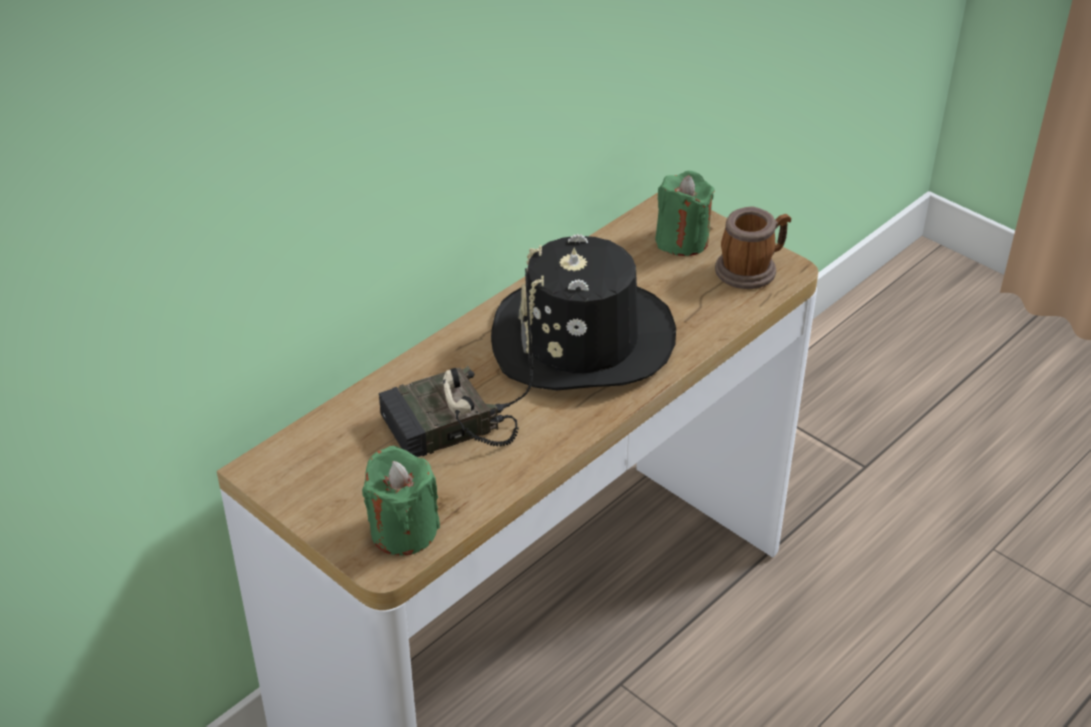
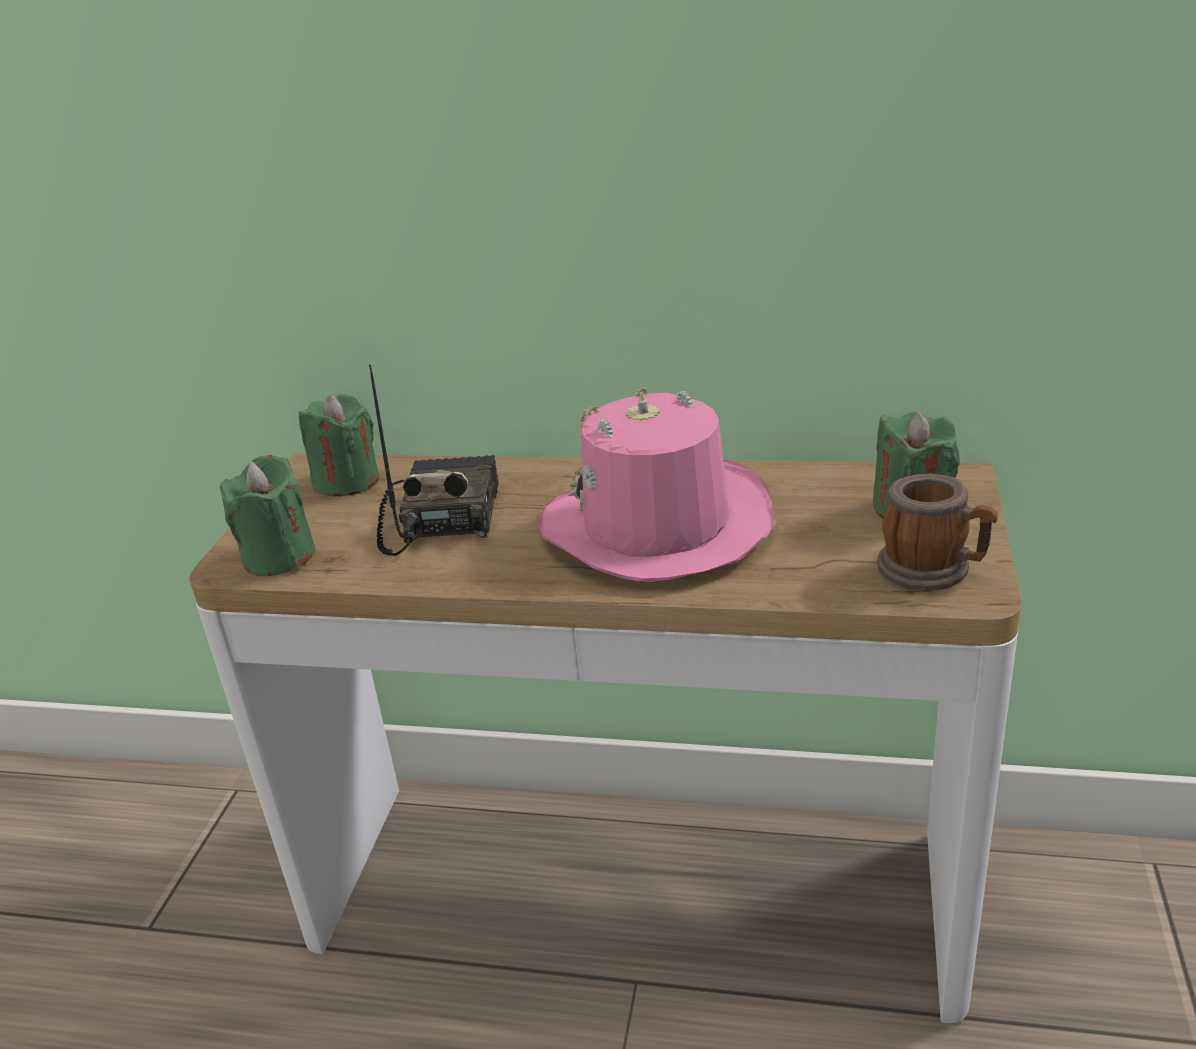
camera: 60 degrees right, 10 degrees down
radio [379,268,533,457] -> radio turned 60 degrees clockwise [369,364,499,556]
black hat [491,234,676,390] -> pink hat [539,387,775,582]
none -> green candle [299,394,379,497]

